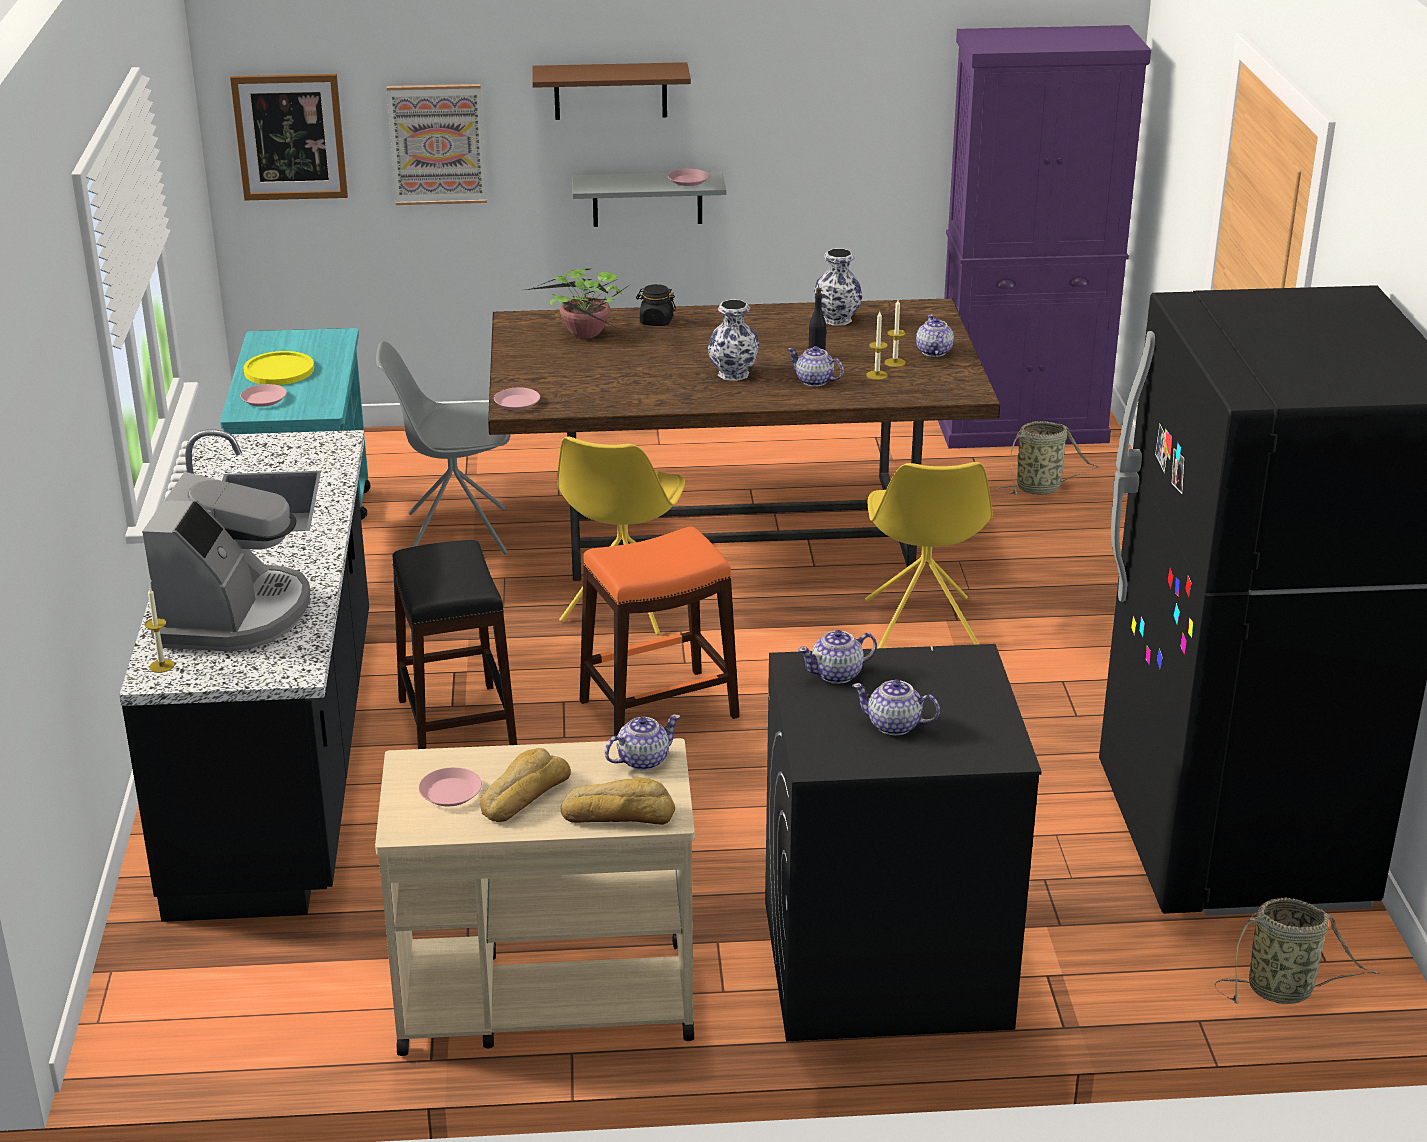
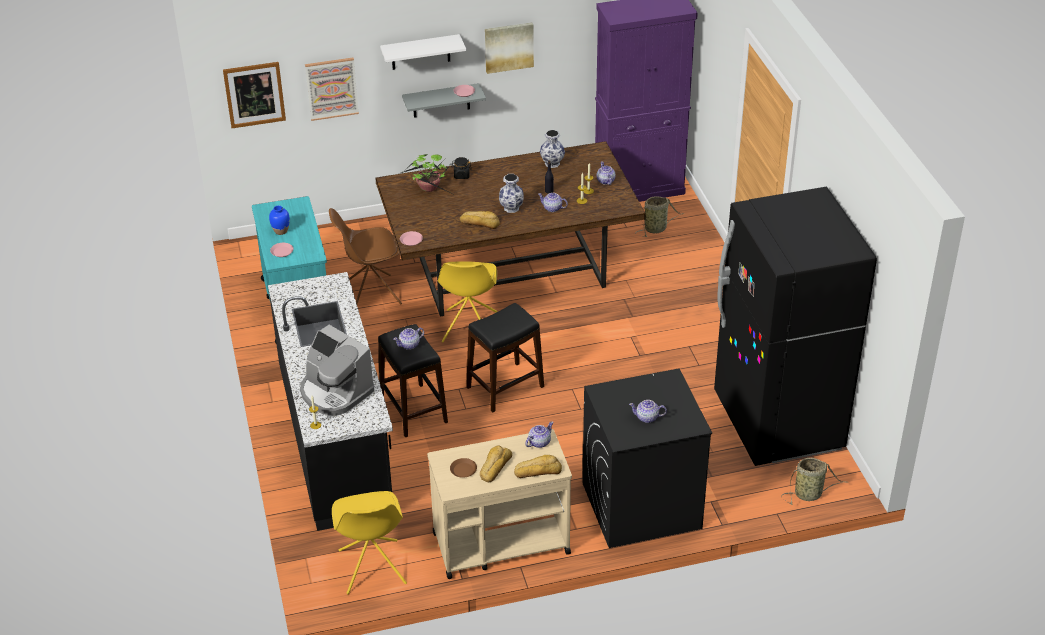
camera: 10 degrees left, 10 degrees up
coffee machine [142,472,310,652] -> coffee machine turned 135 degrees clockwise [300,325,374,416]
yellow plate [243,351,314,385] -> blue vase [269,206,290,235]
grey chair [376,341,511,555] -> brown chair [329,208,402,304]
pink plate [418,767,482,806] -> brown plate [450,458,477,478]
brown shelf [532,62,691,120] -> white shelf [380,34,466,70]
orange stool [580,527,739,741] -> black stool [466,303,544,413]
teapot [798,630,877,684] -> teapot moved to [393,328,424,350]
yellow chair [865,462,993,648] -> yellow chair moved to [332,491,407,595]
none -> bread [460,211,500,229]
none -> picture [485,22,534,74]

